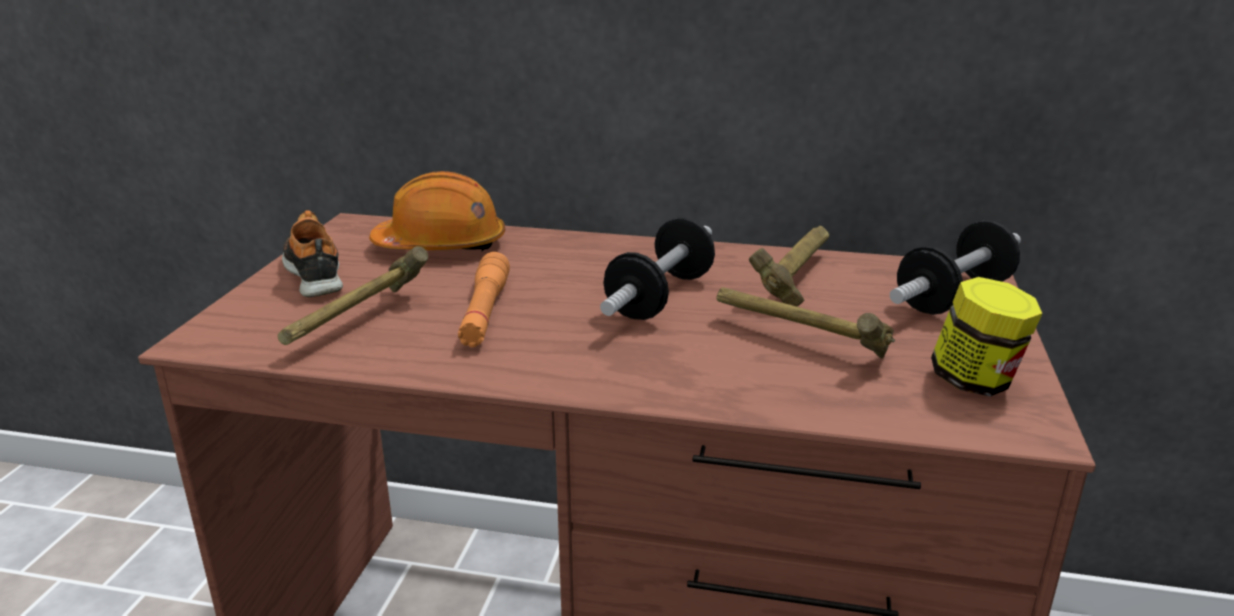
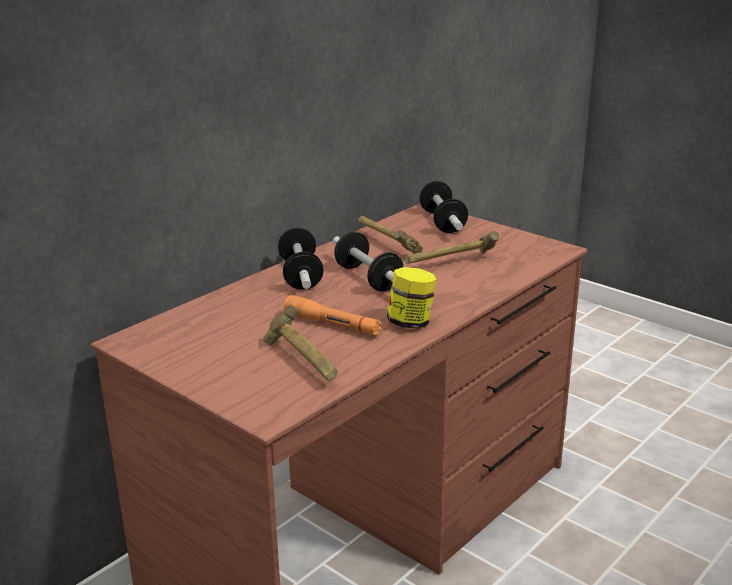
camera: 60 degrees left, 0 degrees up
shoe [282,210,343,297] -> none
orange hard hat [369,171,505,251] -> none
jar [931,277,1043,397] -> jar moved to [387,267,436,329]
none -> dumbbell [278,228,324,290]

